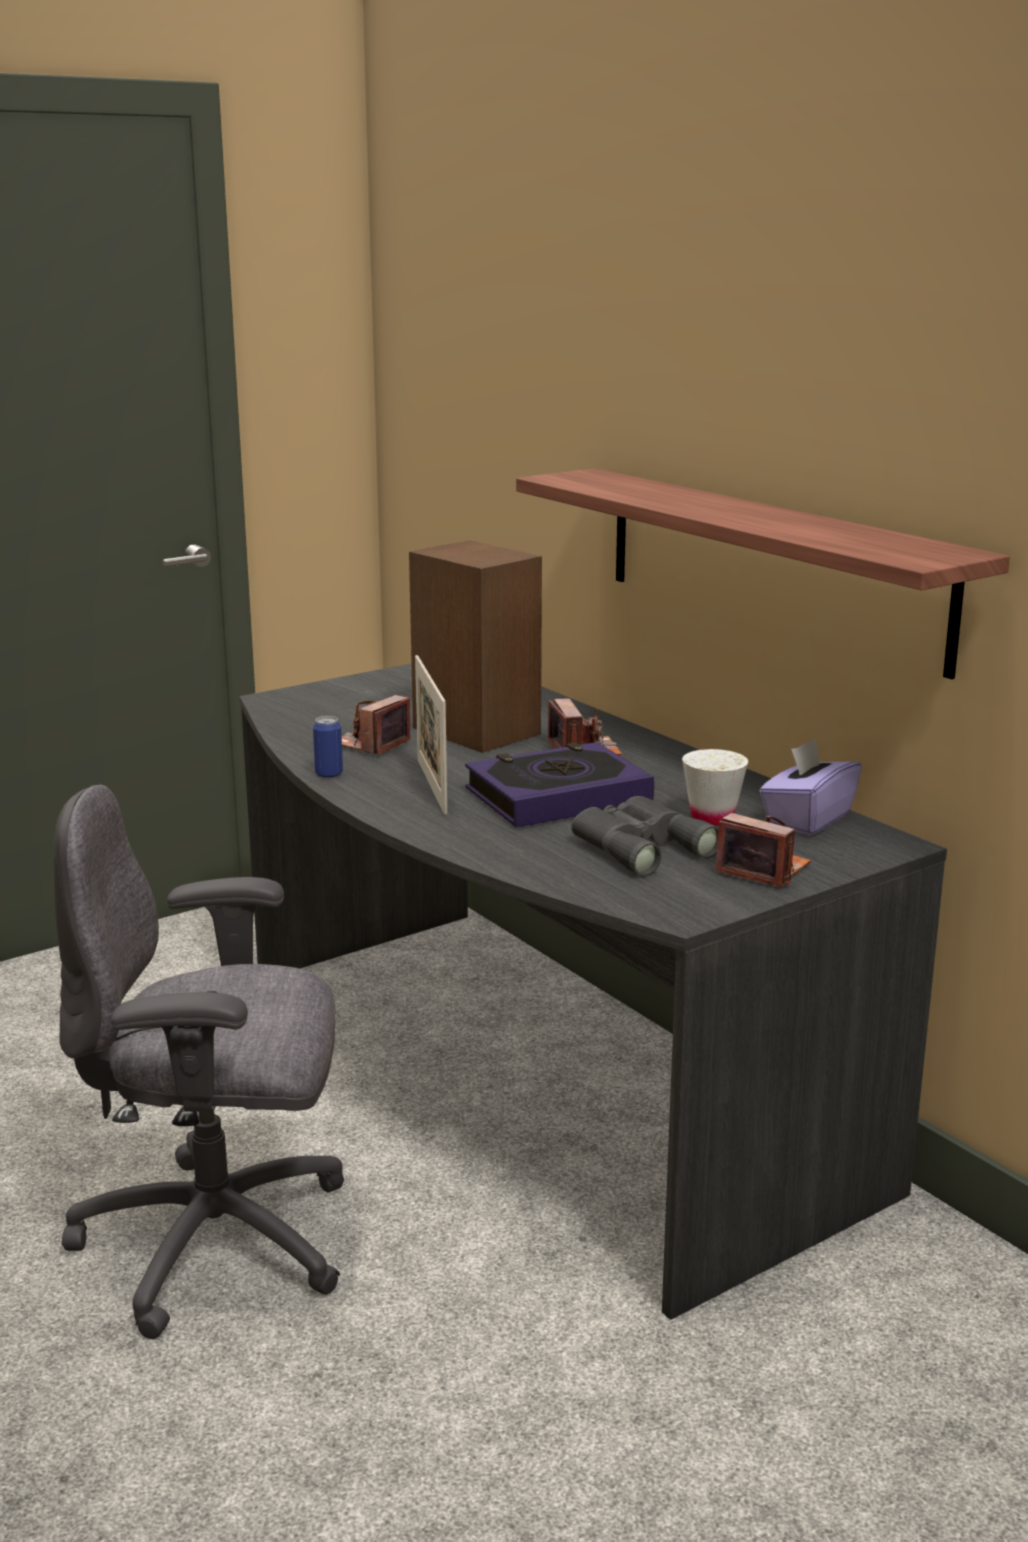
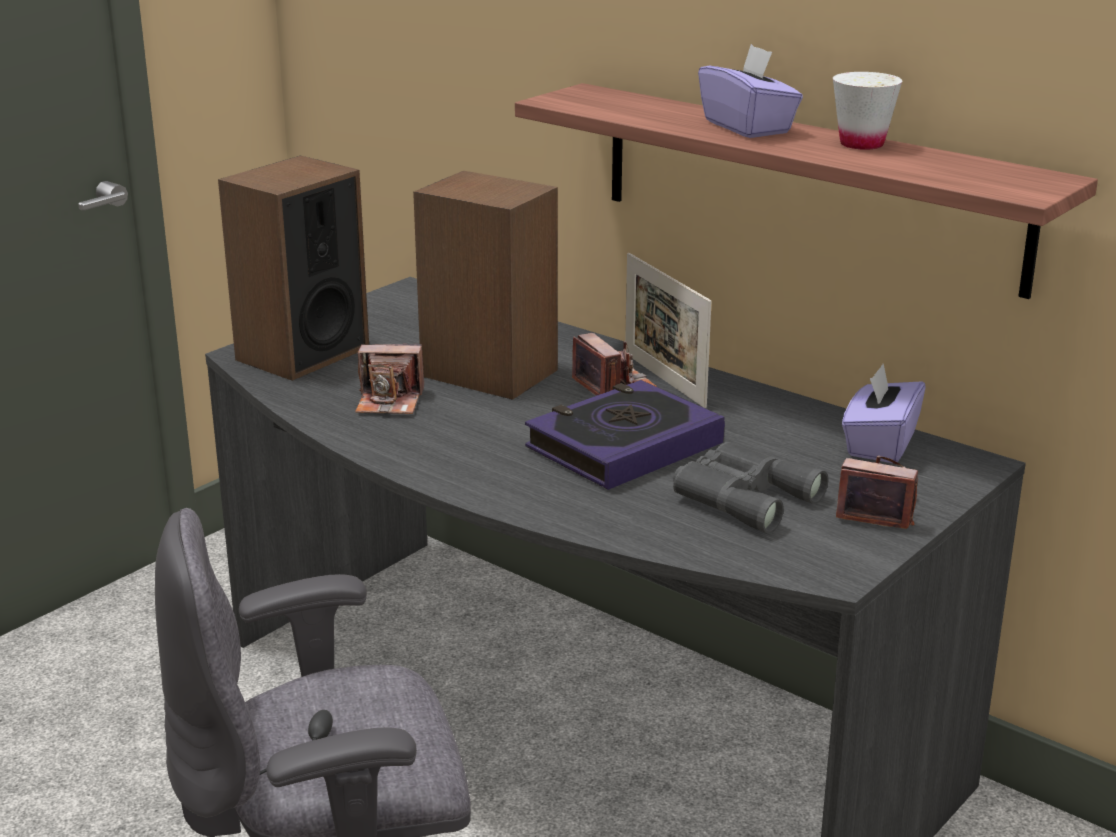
camera: 15 degrees left, 5 degrees up
can [313,716,343,778] -> none
camera [342,695,411,754] -> camera turned 105 degrees counterclockwise [355,344,424,414]
picture frame [415,655,447,815] -> picture frame moved to [625,253,711,408]
white cup [682,749,748,826] -> white cup moved to [833,72,902,150]
none -> speaker [218,156,369,381]
none -> purple tissue box [698,44,803,138]

